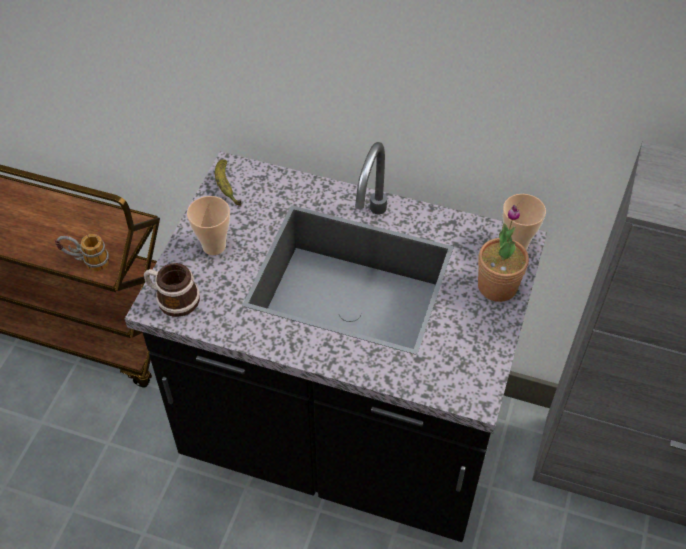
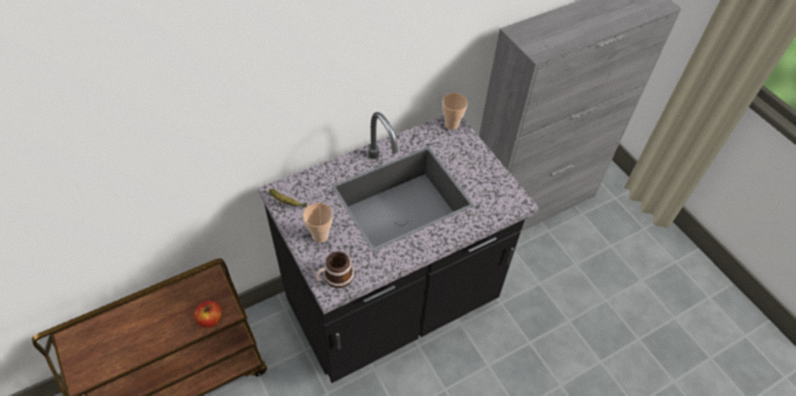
camera: 50 degrees left, 0 degrees up
mug [55,234,109,271] -> apple [194,301,222,327]
potted plant [478,205,529,302] -> none

